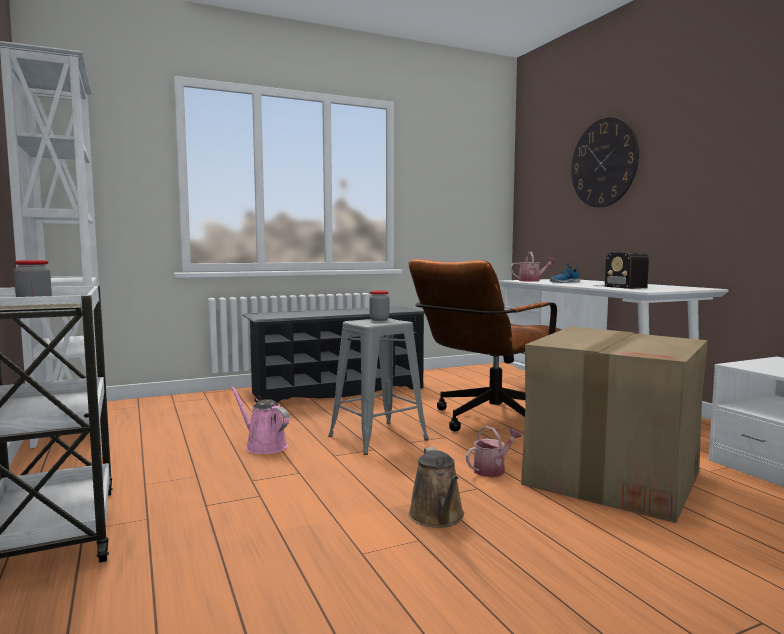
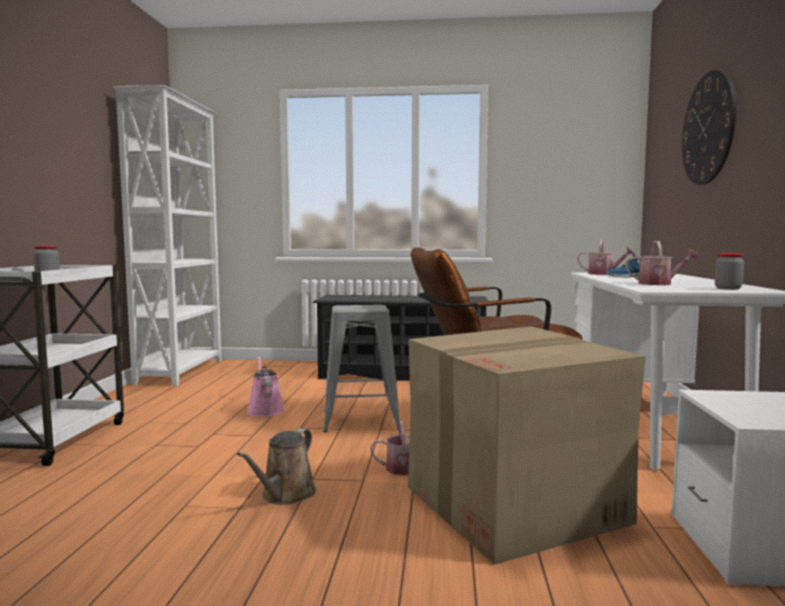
camera: 30 degrees right, 0 degrees up
jar [369,291,389,321] -> jar moved to [715,253,744,290]
radio [593,252,649,289] -> watering can [625,241,699,285]

